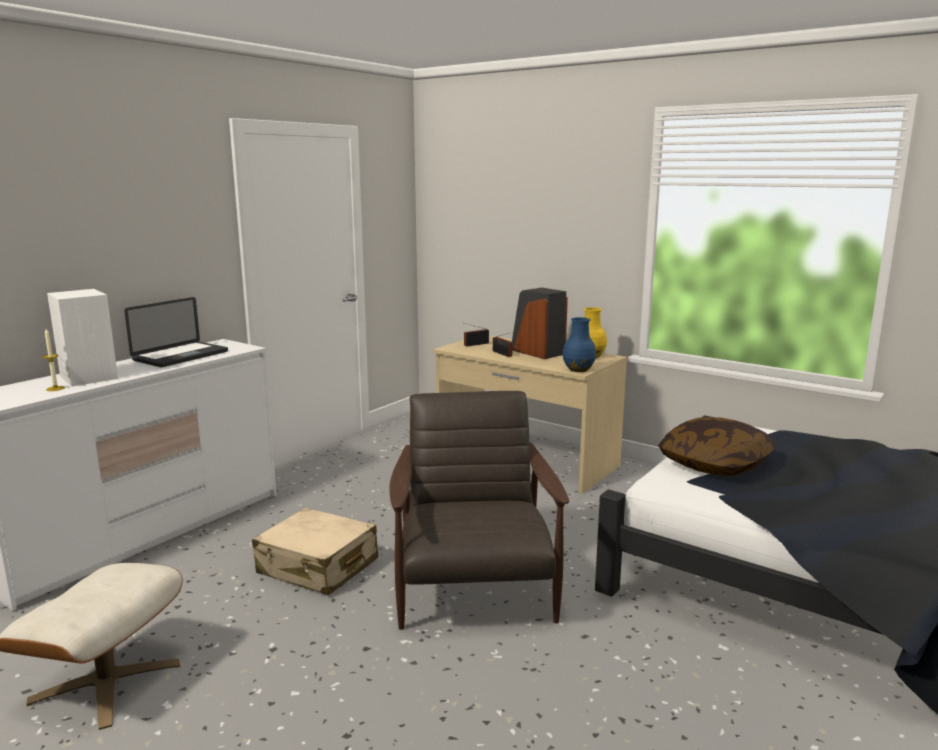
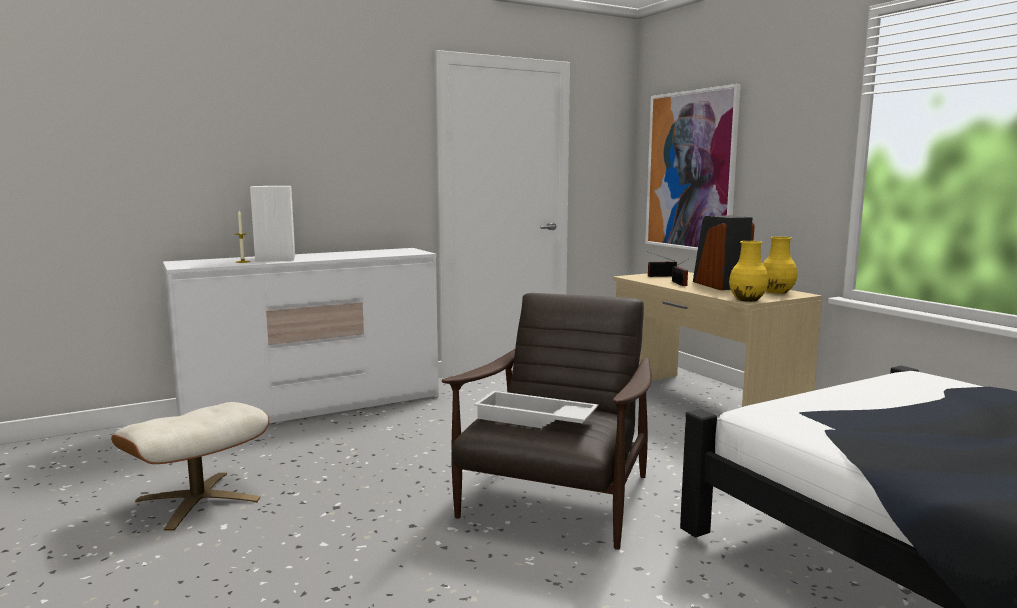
camera: 25 degrees right, 5 degrees down
laptop [124,297,228,367] -> none
beige suitcase [252,507,378,595] -> none
blue vase [563,317,596,372] -> yellow vase [729,241,769,302]
pillow [658,417,776,476] -> none
none -> white tray [474,391,598,428]
none -> picture [645,84,741,251]

